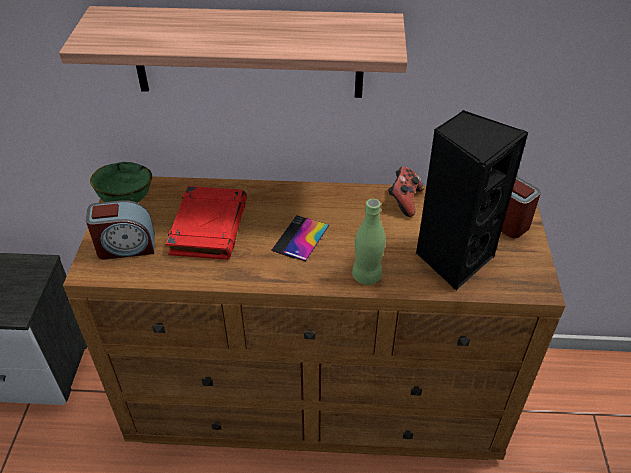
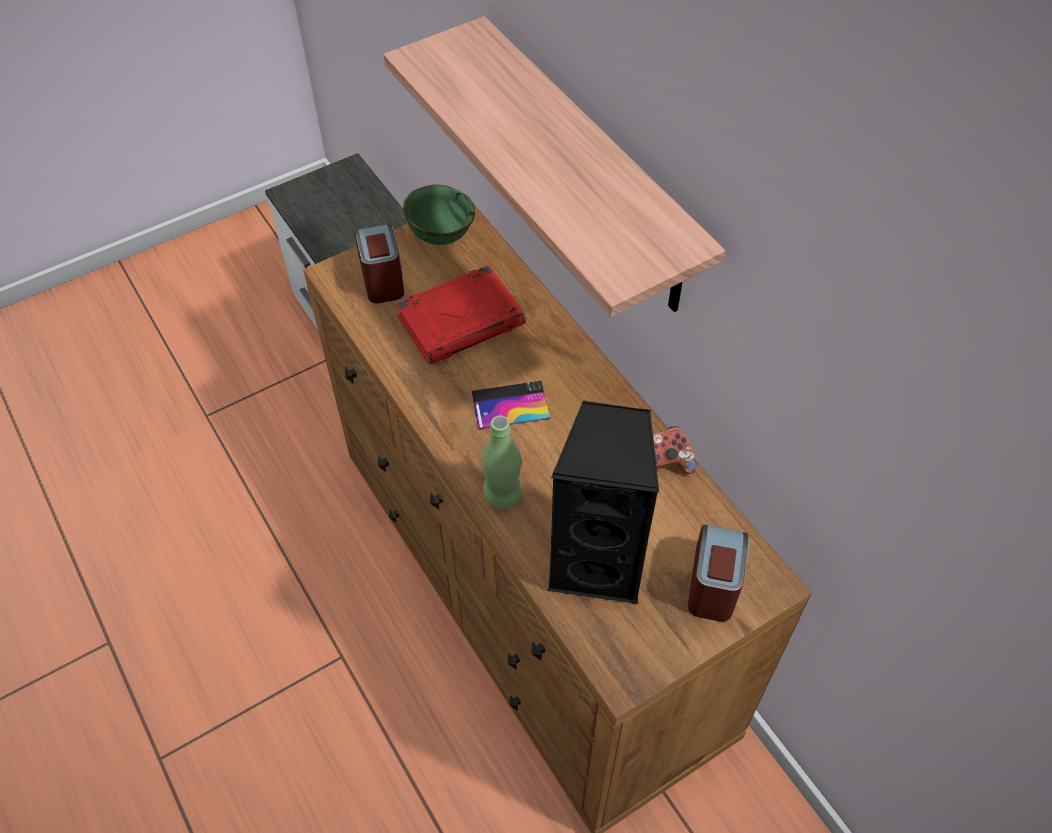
camera: 55 degrees right, 10 degrees up
alarm clock [86,200,155,260] -> alarm clock turned 150 degrees counterclockwise [354,224,404,304]

